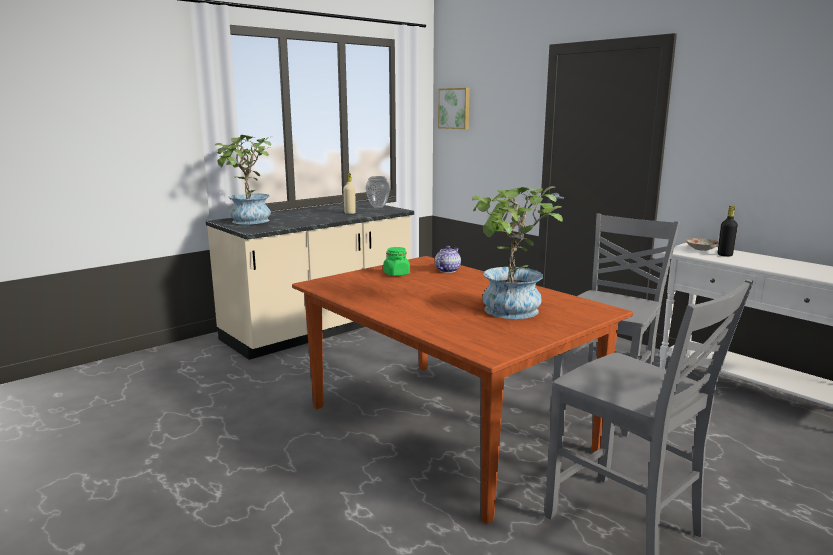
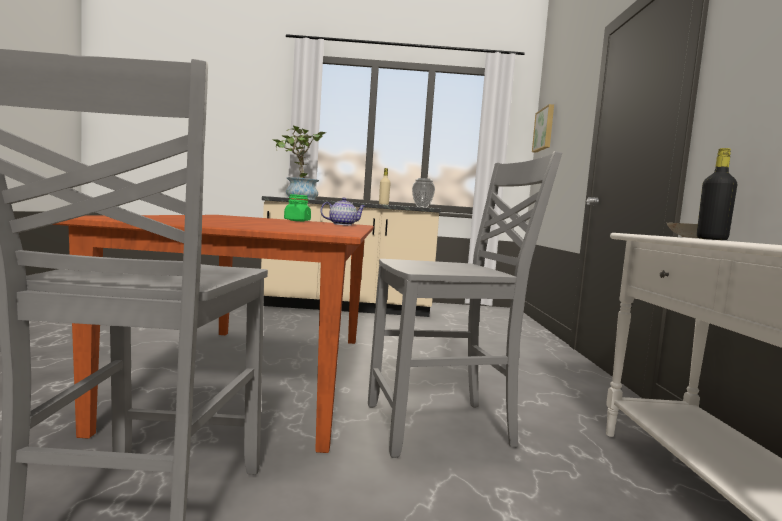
camera: 40 degrees right, 10 degrees down
potted plant [472,186,563,319] -> none

